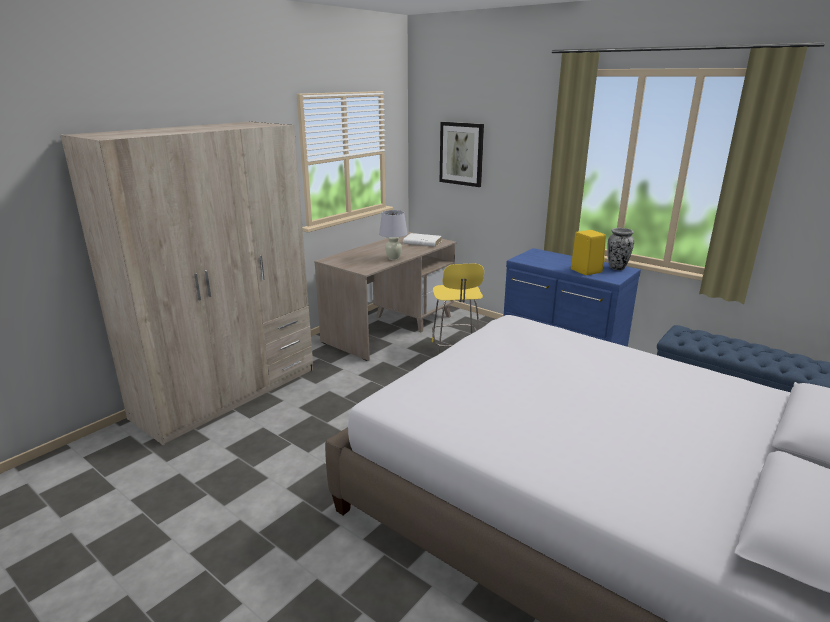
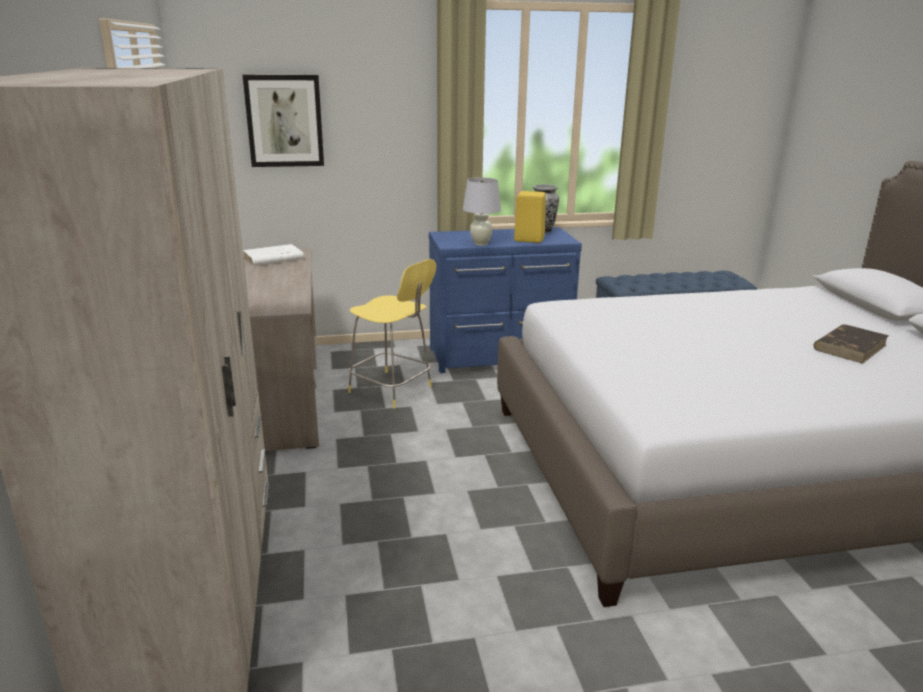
camera: 50 degrees left, 0 degrees up
white table lamp [379,210,408,260] -> white table lamp moved to [463,177,501,246]
none -> brown book [813,324,889,364]

